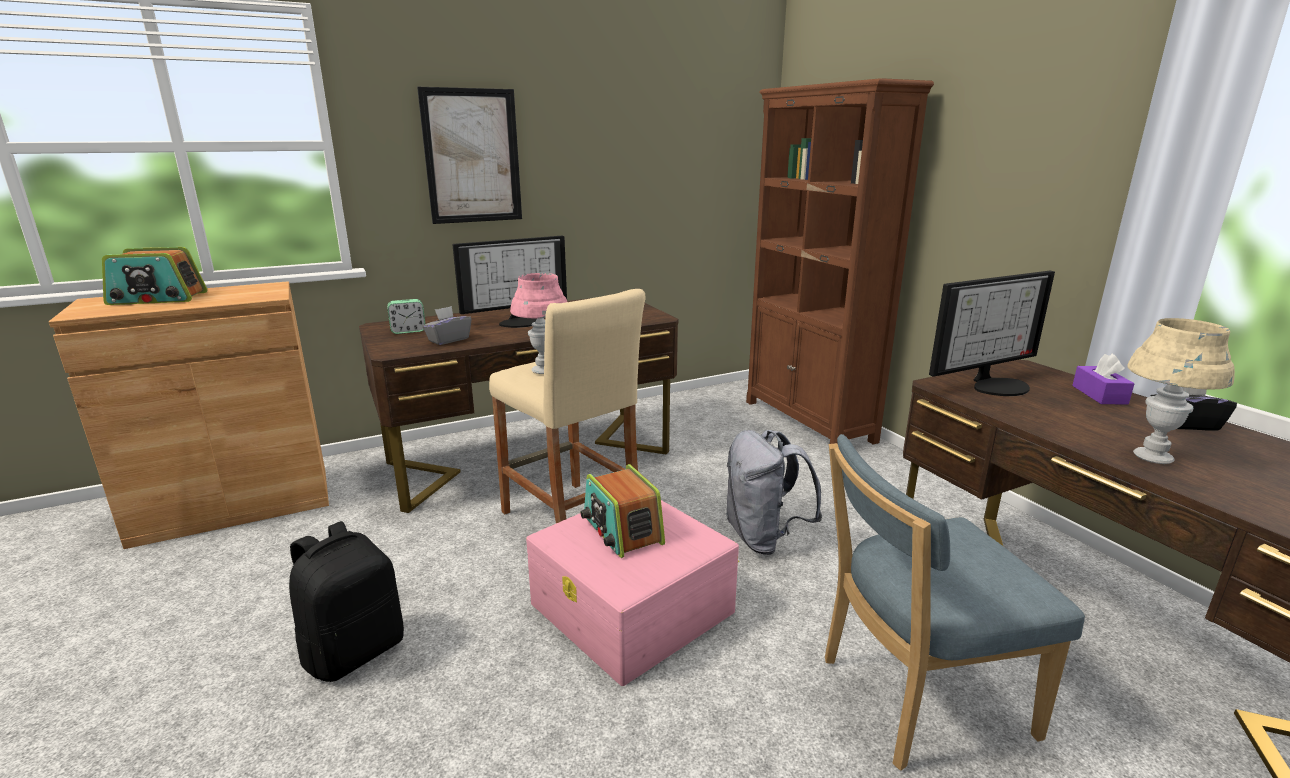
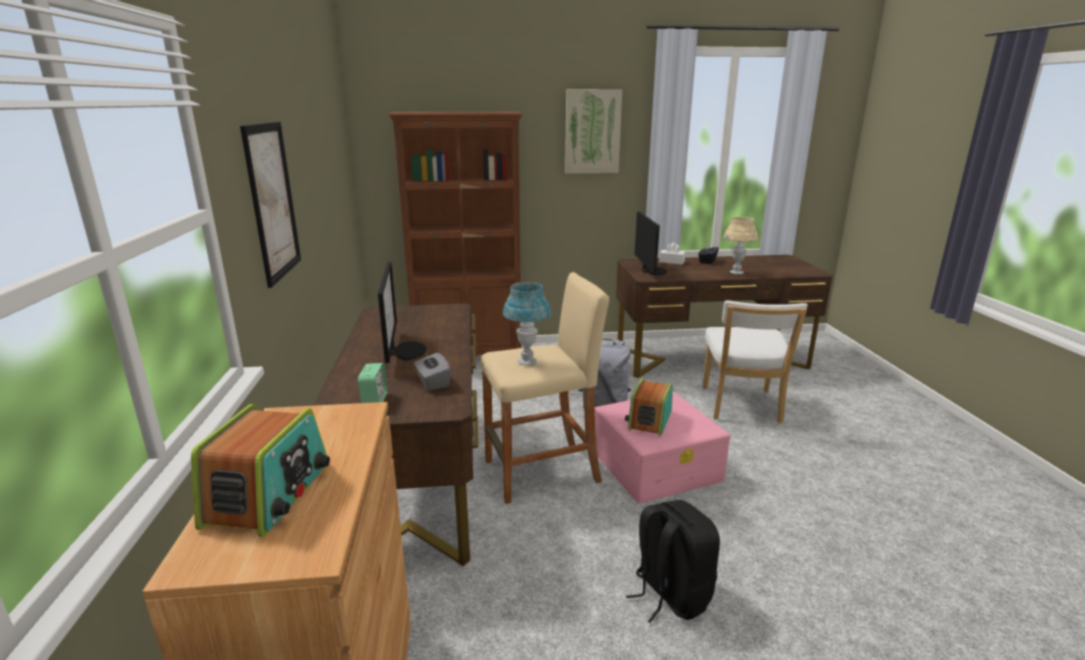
camera: 70 degrees left, 0 degrees up
pink table lamp [510,273,567,374] -> blue table lamp [503,282,551,365]
radio [581,464,665,558] -> radio turned 120 degrees clockwise [625,378,673,436]
blue chair [825,434,1085,771] -> white chair [703,300,808,423]
purple tissue box [1072,354,1135,405] -> white tissue box [659,242,685,265]
none -> picture [565,89,622,174]

